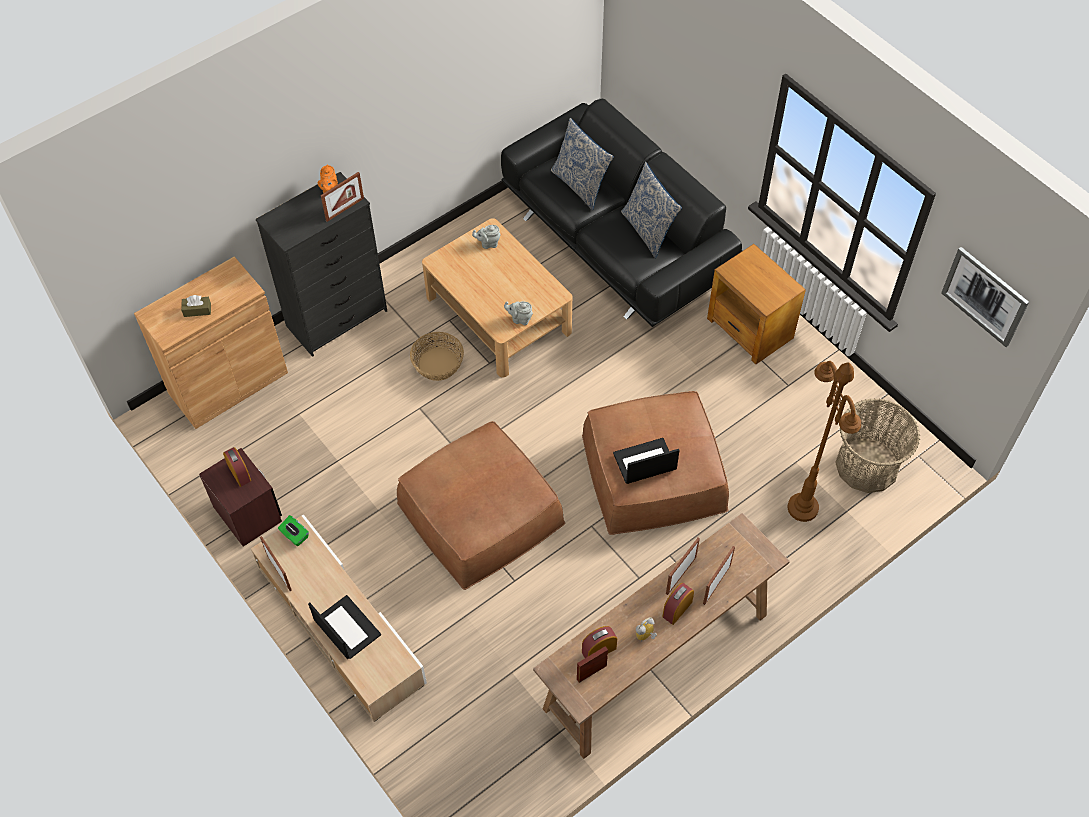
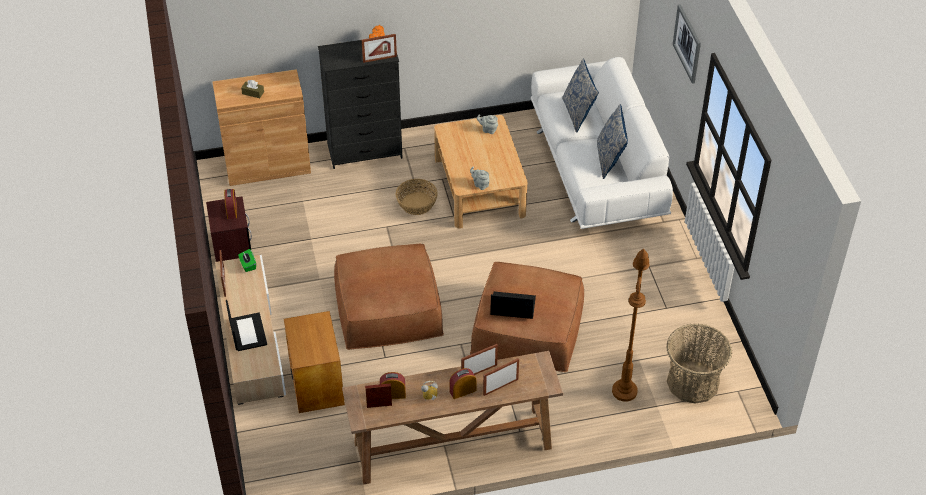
camera: 25 degrees right, 10 degrees down
black sofa [501,99,742,327] -> white sofa [531,57,673,229]
brown side table [707,244,806,364] -> brown side table moved to [284,311,345,413]
picture [941,247,1029,347] -> picture moved to [673,4,701,84]

